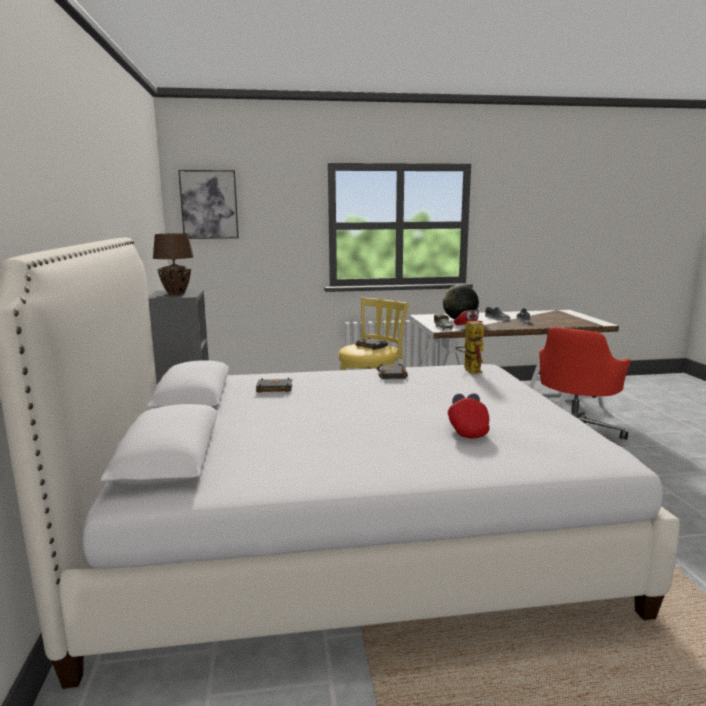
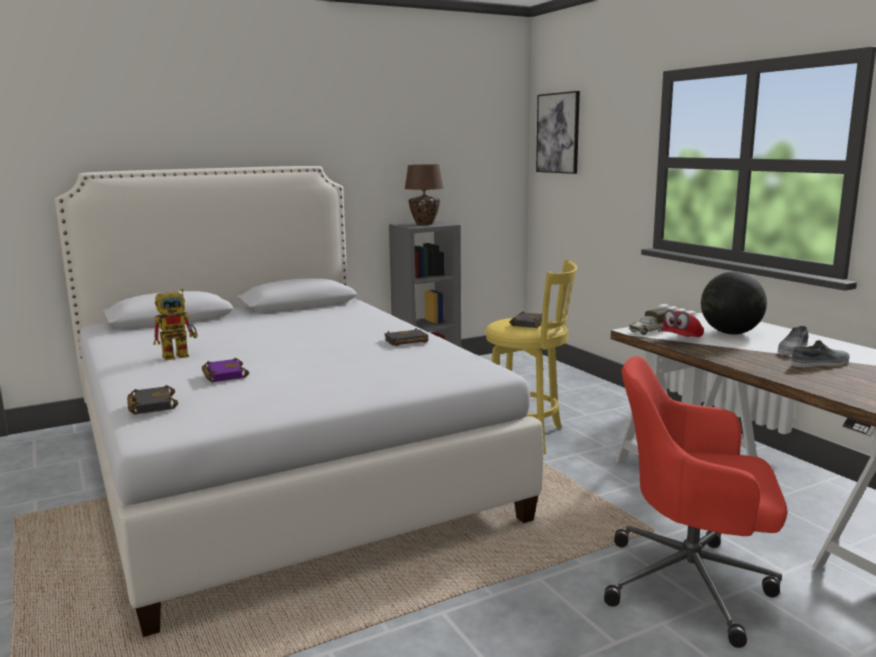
camera: 70 degrees right, 0 degrees up
black book [256,377,293,393] -> black book moved to [127,385,178,415]
red cap [447,393,490,439] -> purple book [202,358,249,382]
toy robot [455,318,484,374] -> toy robot moved to [153,288,198,360]

